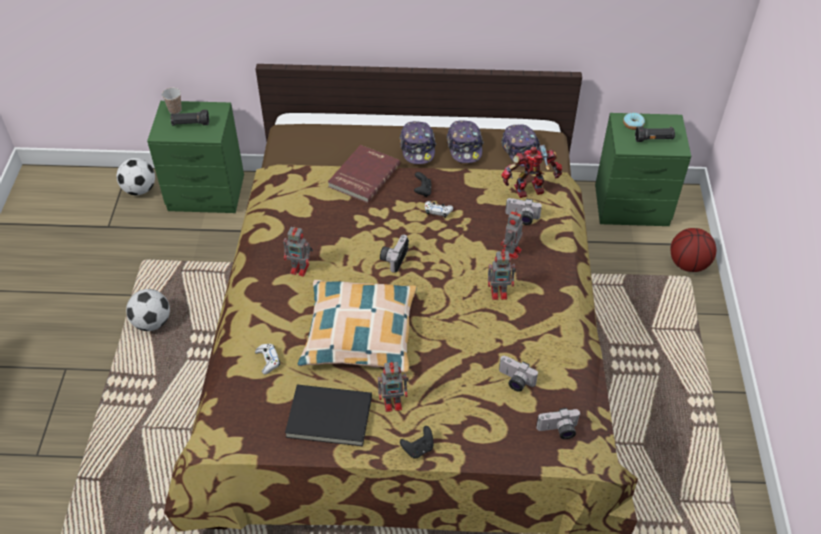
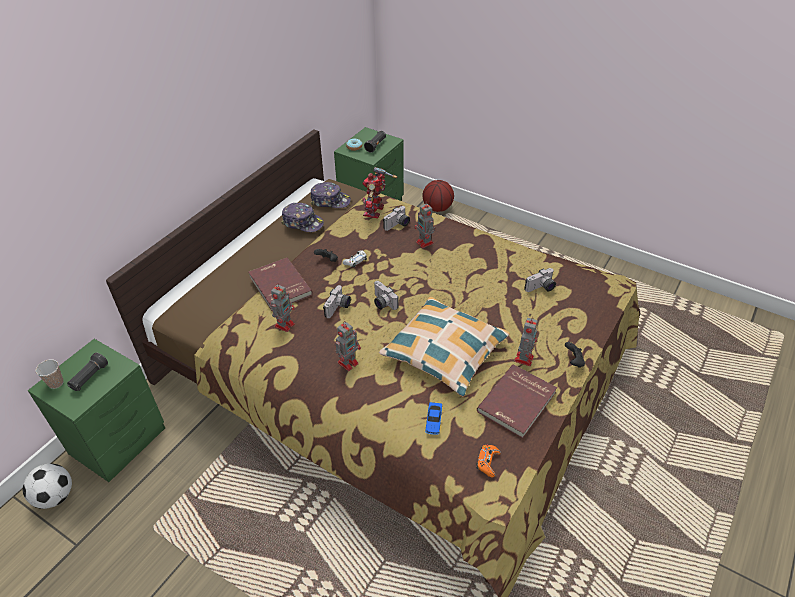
camera: 60 degrees left, 5 degrees down
football [126,289,170,331] -> none
white game controller [255,344,280,374] -> toy car [425,402,442,435]
black book [285,385,372,446] -> red book [477,364,557,438]
cap [400,121,436,164] -> none
toy robot [488,249,516,300] -> toy robot moved to [271,283,295,332]
camera [536,408,581,439] -> camera moved to [323,285,351,318]
none -> orange game controller [476,444,501,477]

